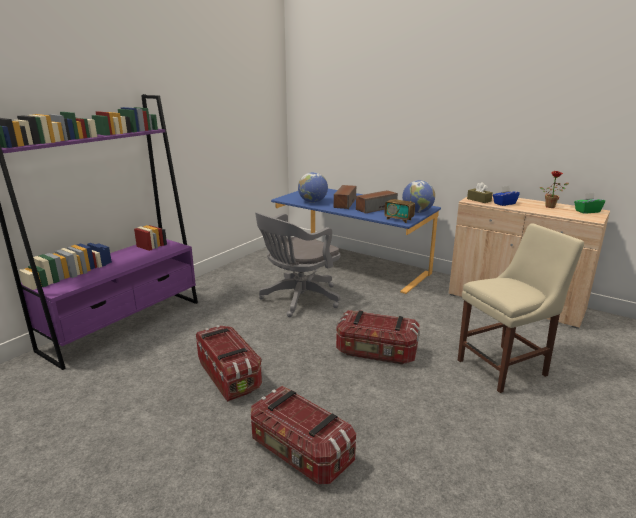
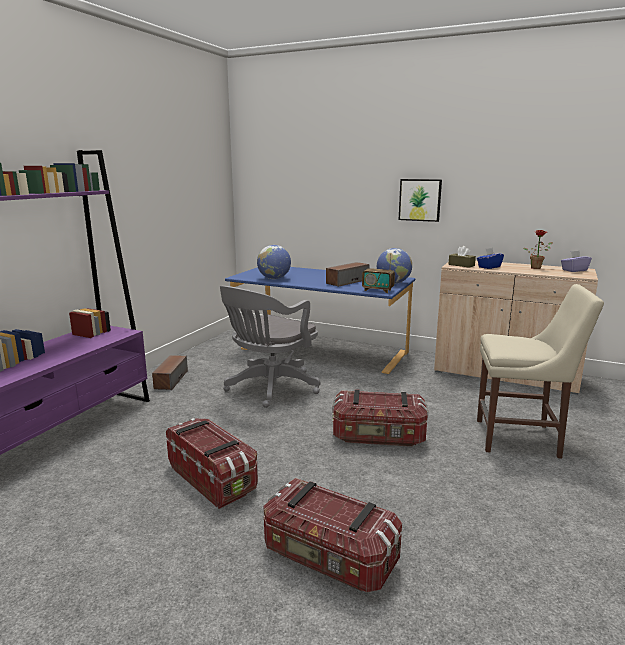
camera: 10 degrees left, 5 degrees down
speaker [334,185,356,209] -> speaker moved to [152,355,188,390]
beige chair [458,223,584,393] -> beige chair turned 45 degrees clockwise [477,284,604,459]
green tissue box [574,193,605,214] -> purple tissue box [561,250,592,272]
none -> picture [399,179,442,222]

